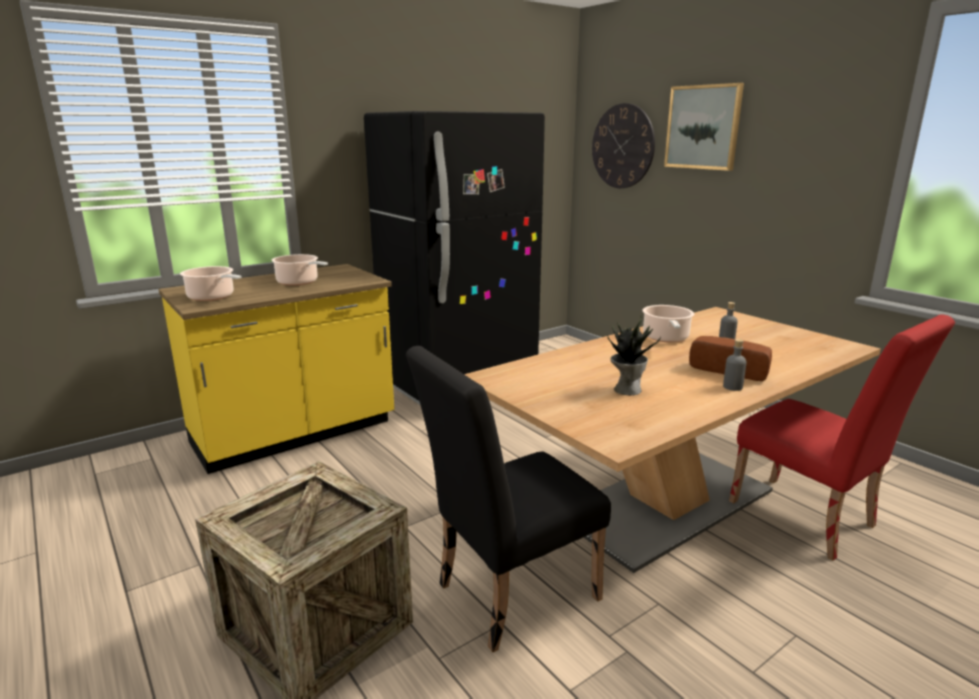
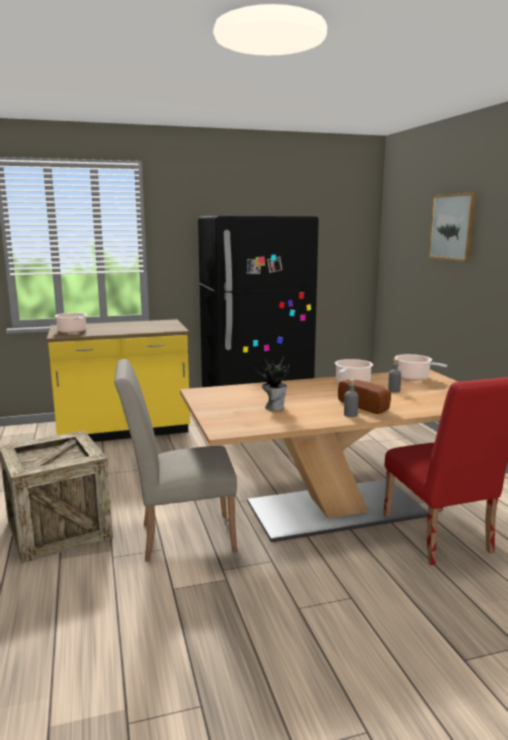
camera: 20 degrees right, 5 degrees down
cooking pot [271,254,328,286] -> cooking pot moved to [394,354,447,381]
black chair [406,346,611,652] -> beige chair [114,359,237,562]
wall clock [592,103,655,188] -> none

